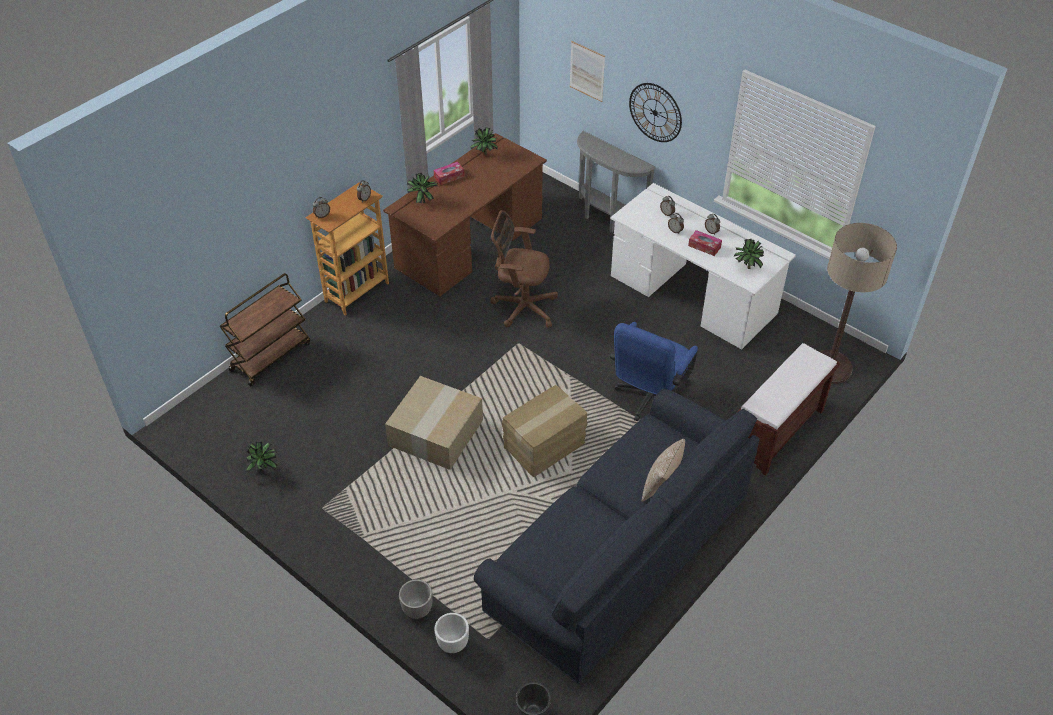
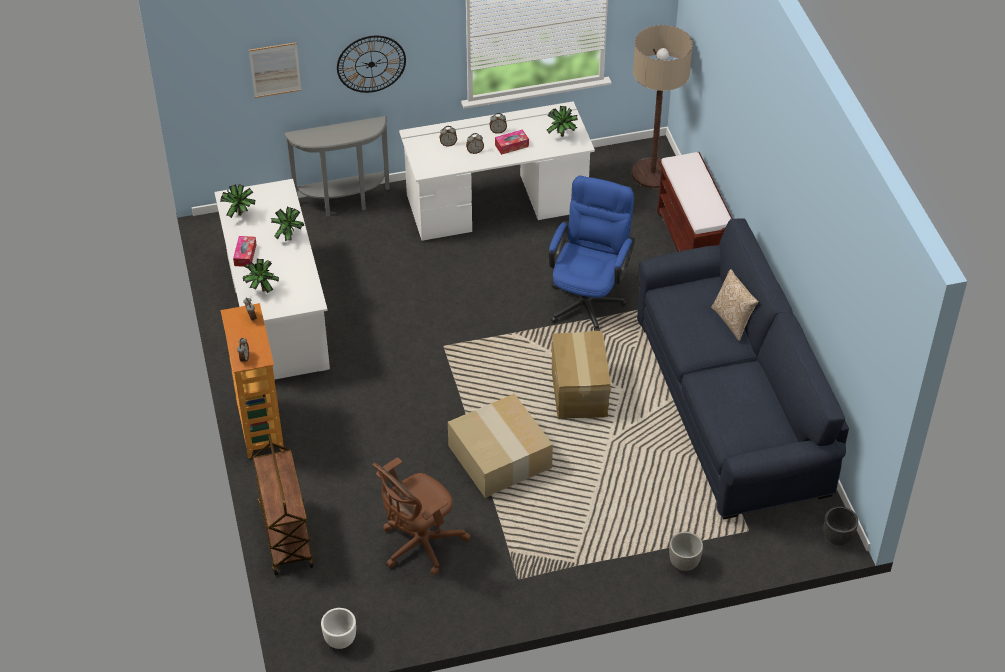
camera: 55 degrees left, 0 degrees up
potted plant [246,442,278,473] -> potted plant moved to [271,207,304,241]
brown desk [383,133,547,296] -> white desk [215,179,330,380]
white planter [435,613,469,653] -> white planter moved to [321,608,356,649]
brown office chair [490,210,558,328] -> brown office chair moved to [372,457,470,575]
blue office chair [610,322,698,422] -> blue office chair turned 135 degrees counterclockwise [549,176,635,331]

